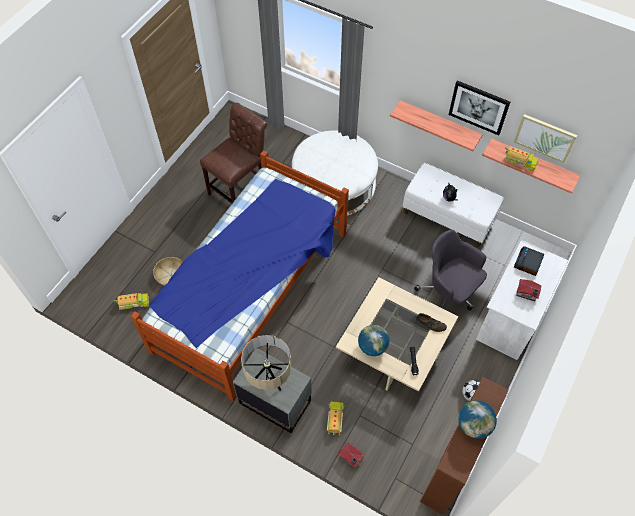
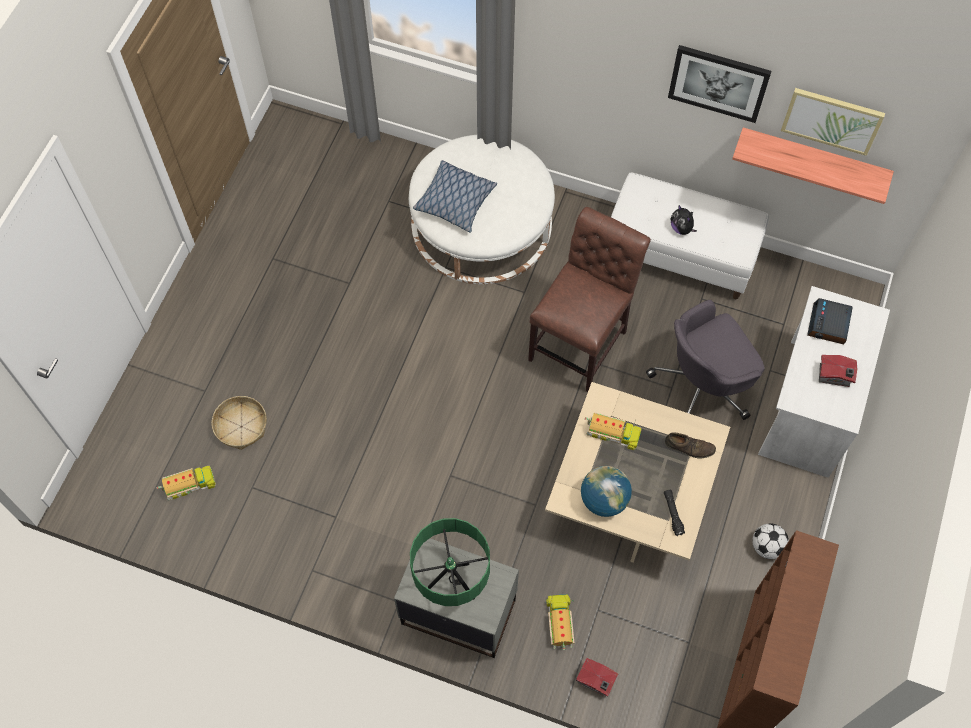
camera: 10 degrees left, 5 degrees up
bed [131,150,349,401] -> none
brown chair [200,103,267,204] -> brown chair moved to [528,207,651,392]
beige table lamp [241,335,292,391] -> green table lamp [410,518,490,606]
shelf [390,100,483,151] -> none
grey office chair [414,230,487,311] -> grey office chair turned 60 degrees counterclockwise [646,300,764,420]
globe [458,400,497,439] -> none
toy truck [504,146,539,172] -> toy truck moved to [585,412,642,450]
none -> pillow [413,160,497,233]

